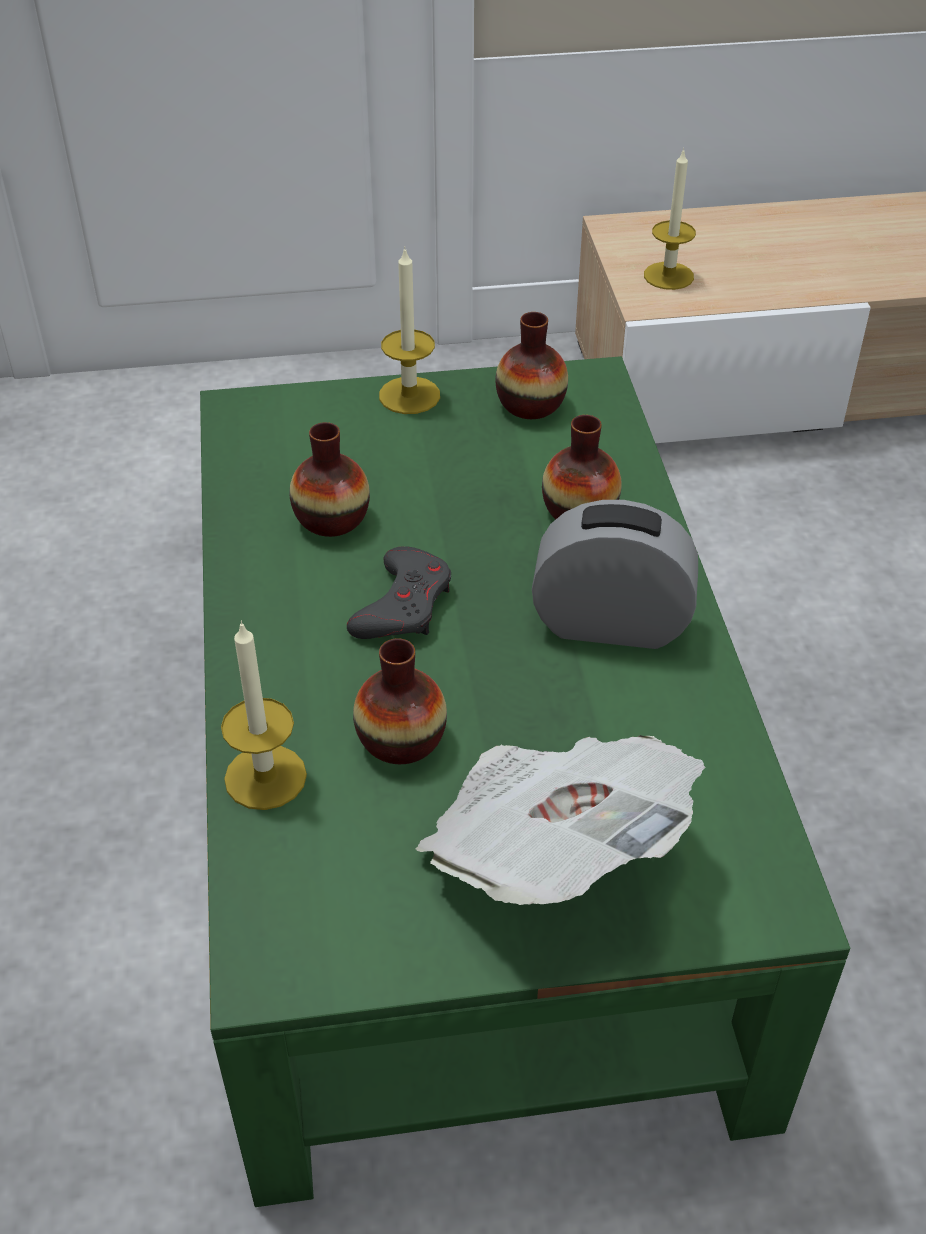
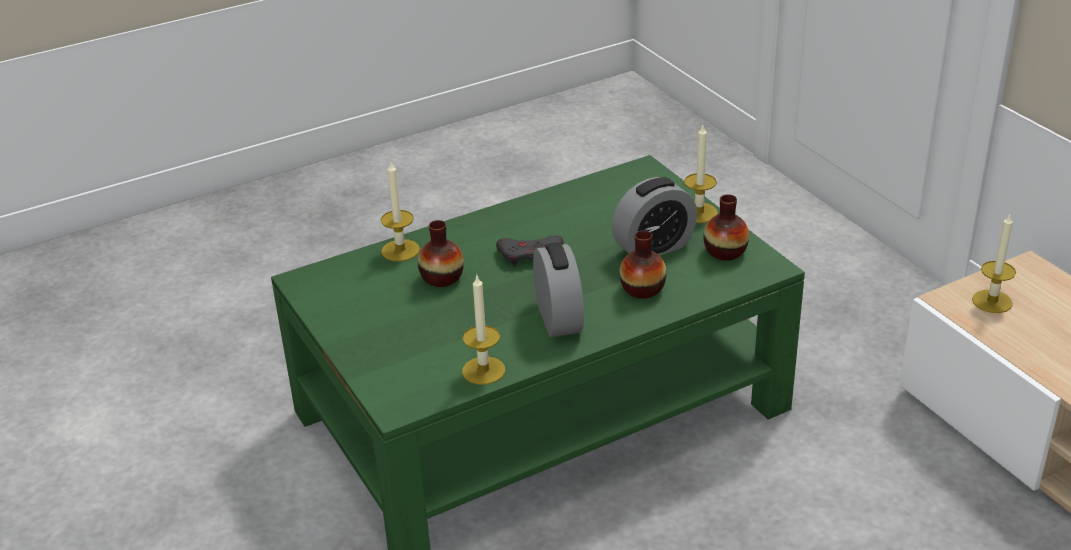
camera: 70 degrees right, 10 degrees down
vase [290,422,370,537] -> none
newspaper [416,735,705,905] -> none
none -> candle [462,276,505,385]
none -> alarm clock [612,177,697,256]

